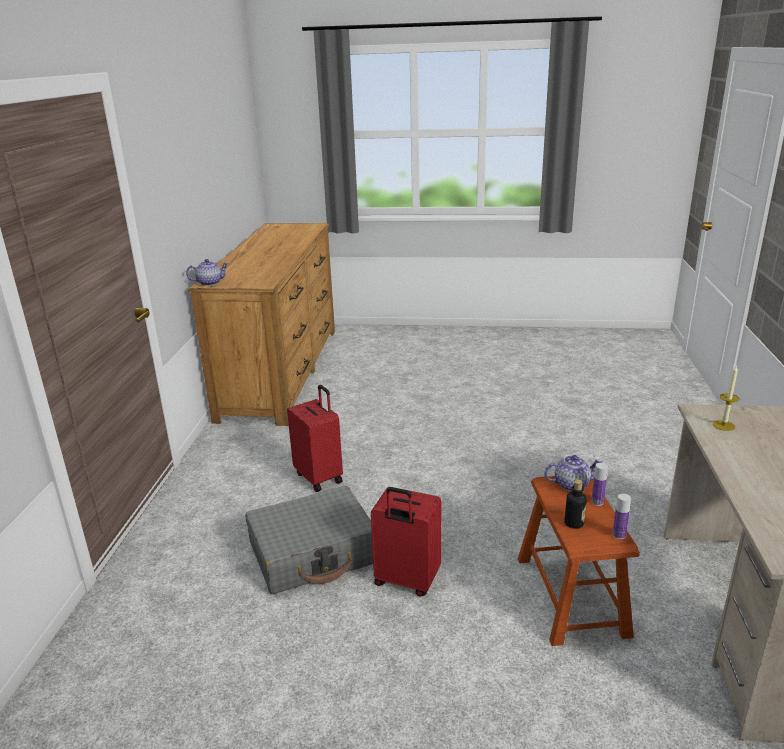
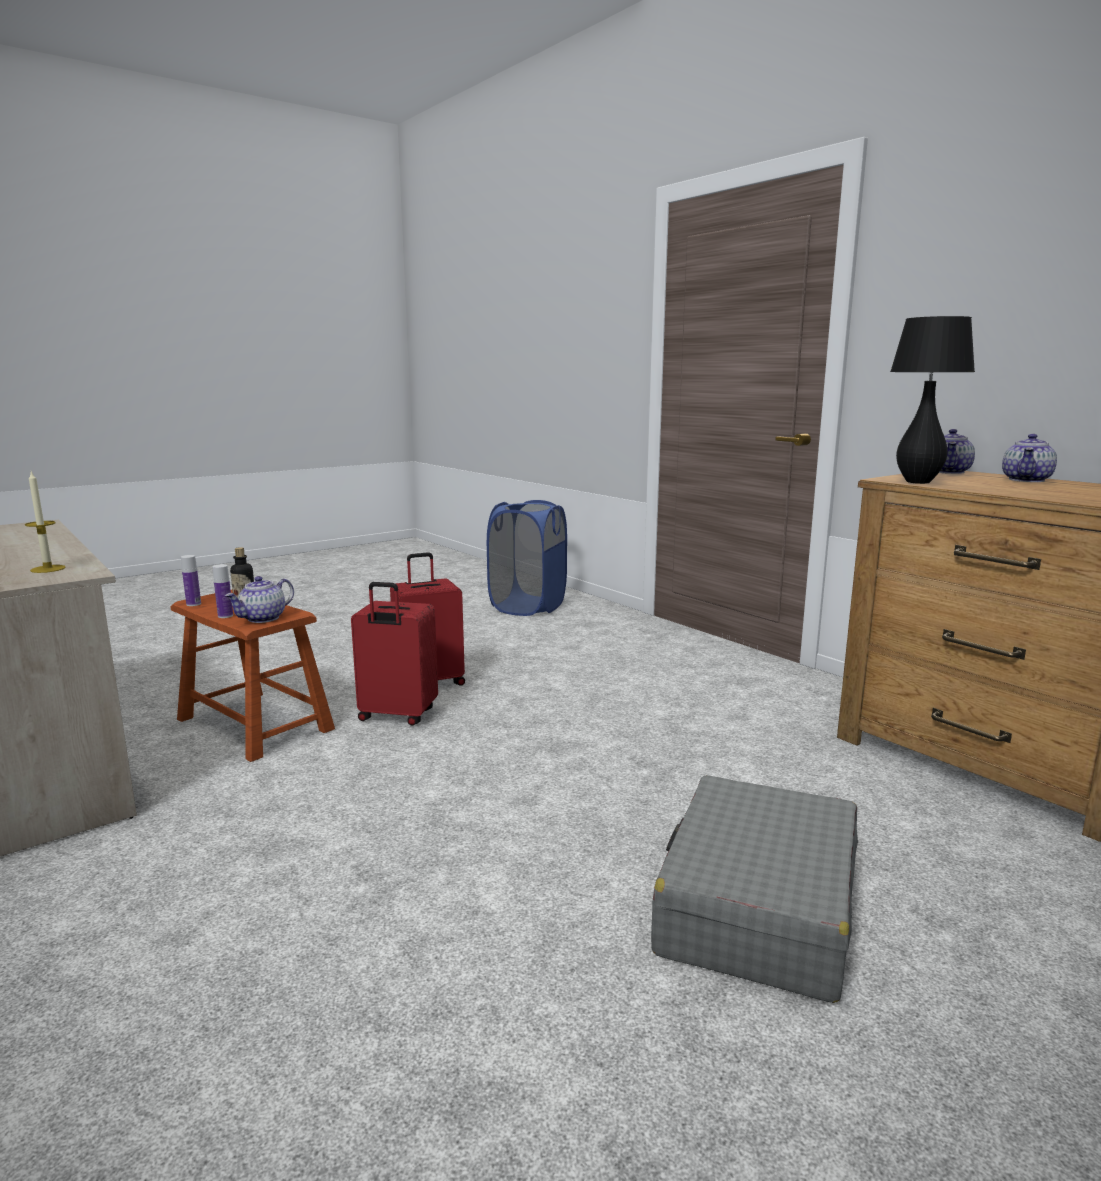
camera: 135 degrees right, 10 degrees down
grey suitcase [245,486,373,594] -> grey suitcase moved to [651,775,858,1003]
red suitcase [287,385,343,492] -> red suitcase moved to [351,582,438,726]
none -> blue laundry basket [487,500,567,616]
none -> black table lamp [890,316,975,484]
none -> teapot [1002,434,1057,482]

